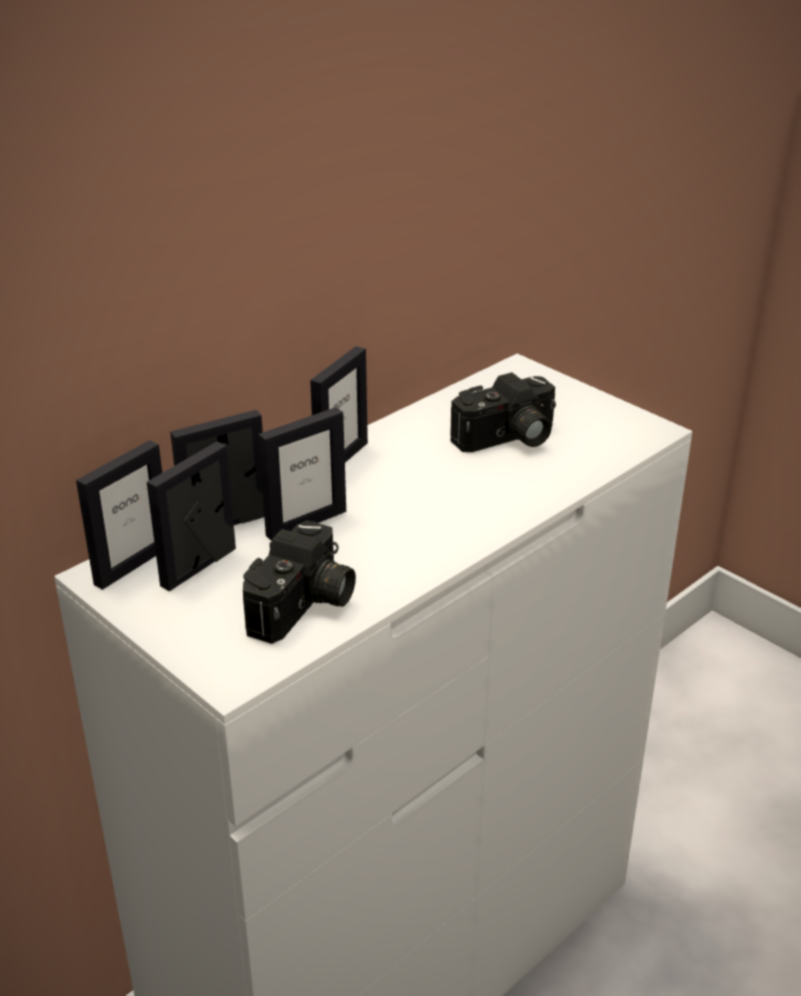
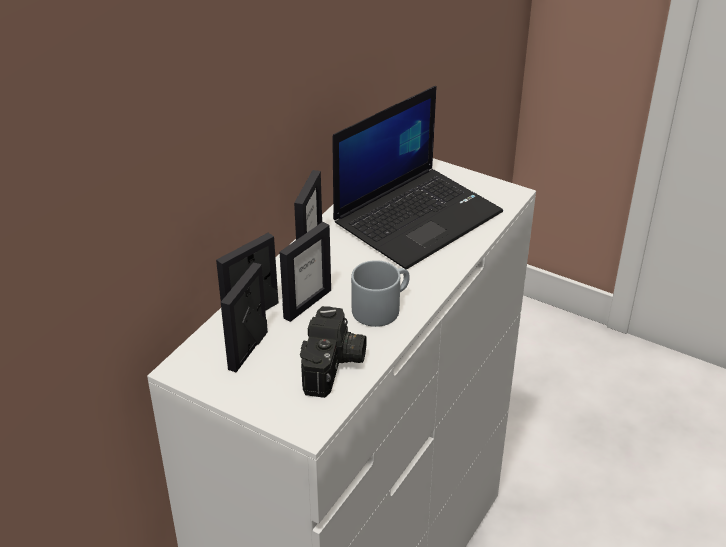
camera: 15 degrees left, 5 degrees up
picture frame [76,440,162,590] -> none
camera [450,372,556,452] -> laptop [332,86,503,270]
none -> grey mug [351,260,410,327]

